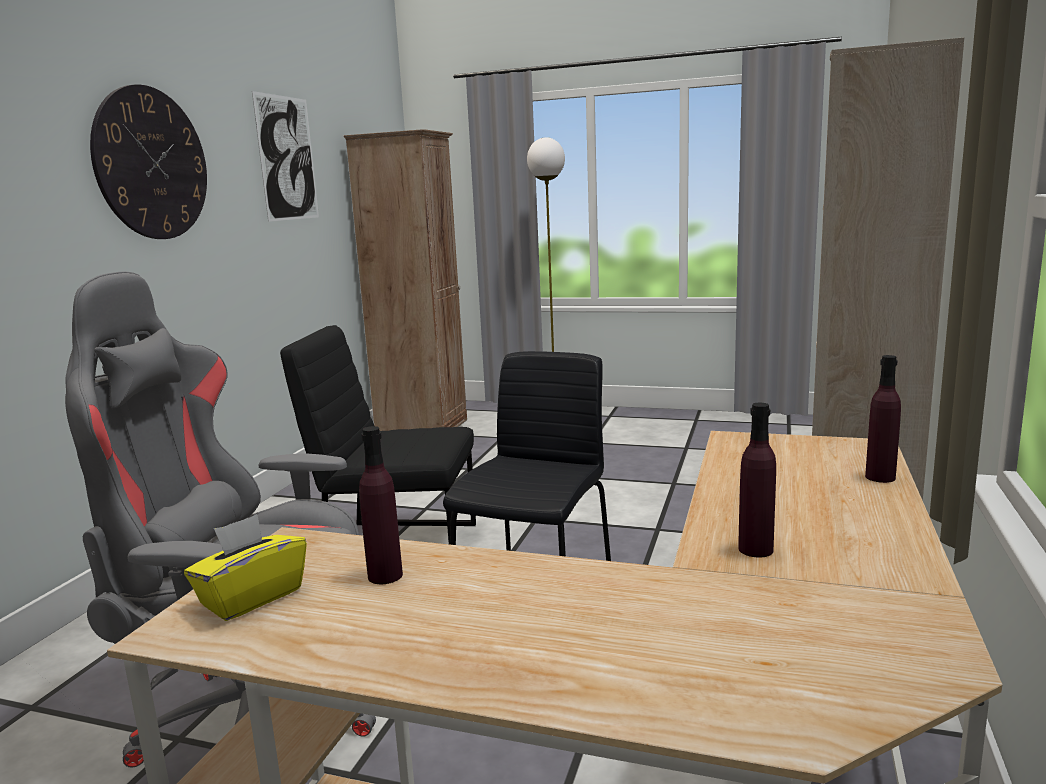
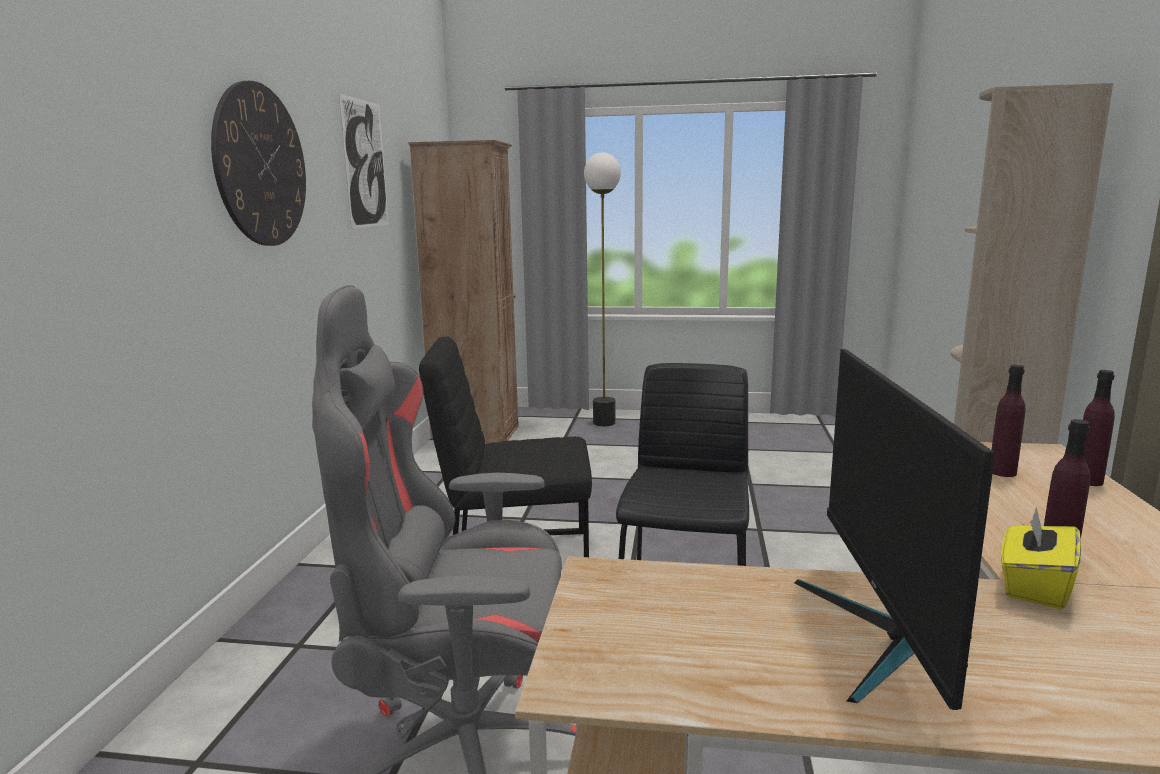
camera: 10 degrees left, 0 degrees up
yellow tissue box [184,514,307,621] -> yellow tissue box moved to [1001,507,1081,609]
purple bottle [359,426,403,584] -> purple bottle moved to [991,365,1025,477]
none -> monitor [794,349,995,710]

